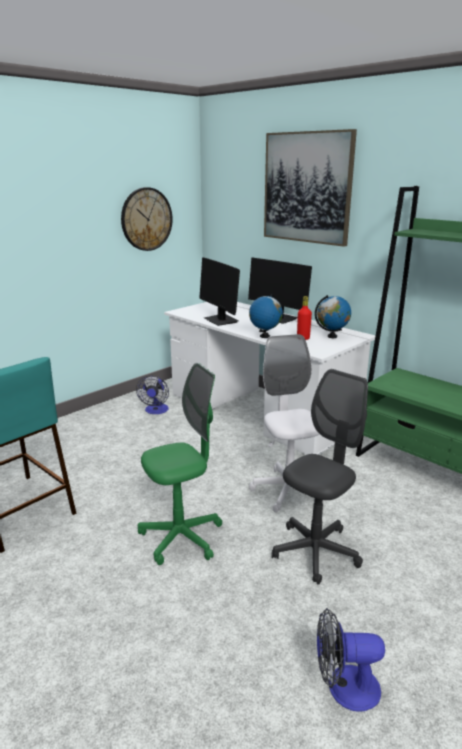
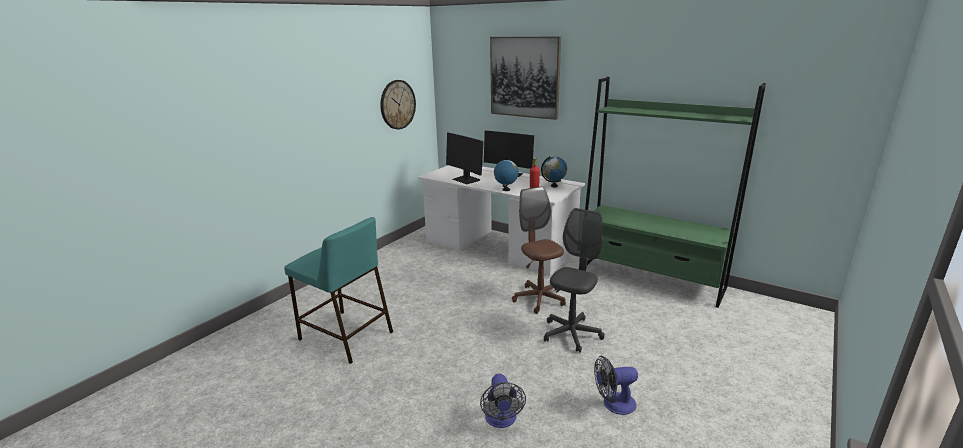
camera: 10 degrees left, 0 degrees up
fan [136,376,169,414] -> fan moved to [480,374,526,428]
green office chair [138,362,222,565] -> none
white office chair [249,334,319,513] -> brown office chair [512,186,566,314]

